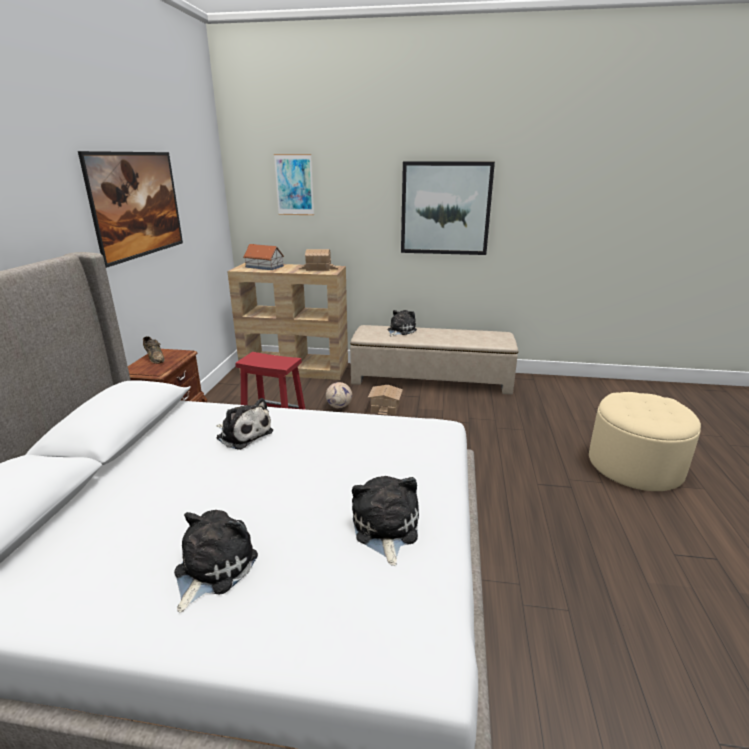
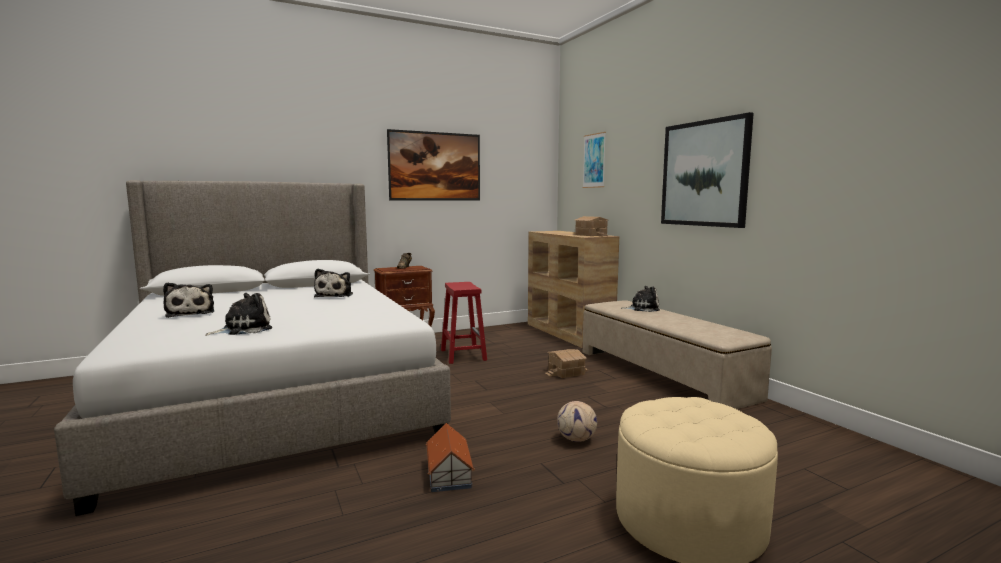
camera: 55 degrees right, 15 degrees down
plush toy [174,510,258,613] -> plush toy turned 75 degrees clockwise [163,282,214,318]
toy house [243,244,284,270] -> toy house moved to [426,423,475,492]
football [326,382,352,408] -> football moved to [557,401,597,442]

